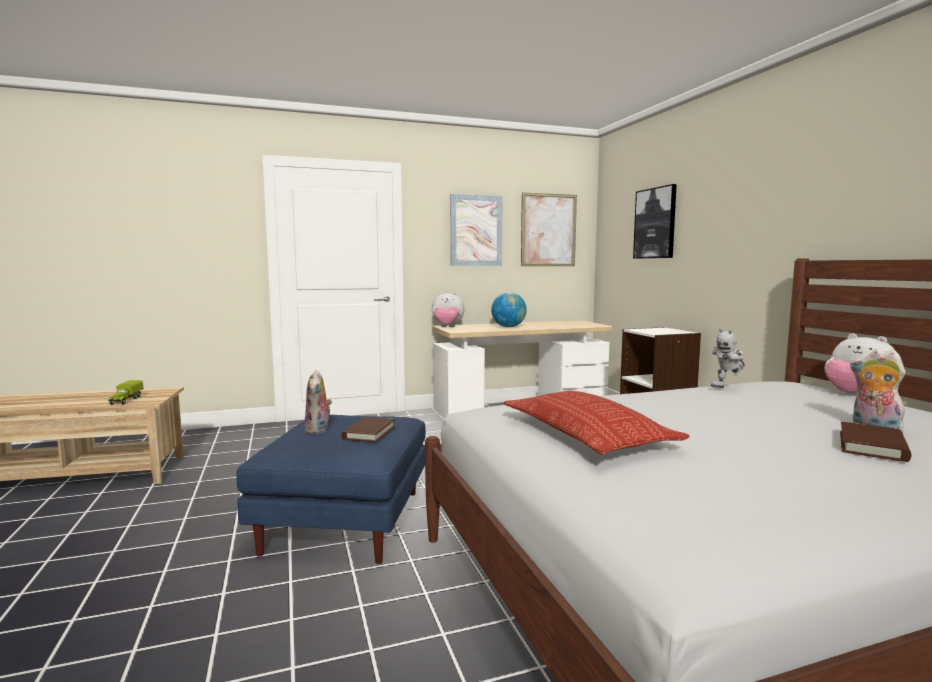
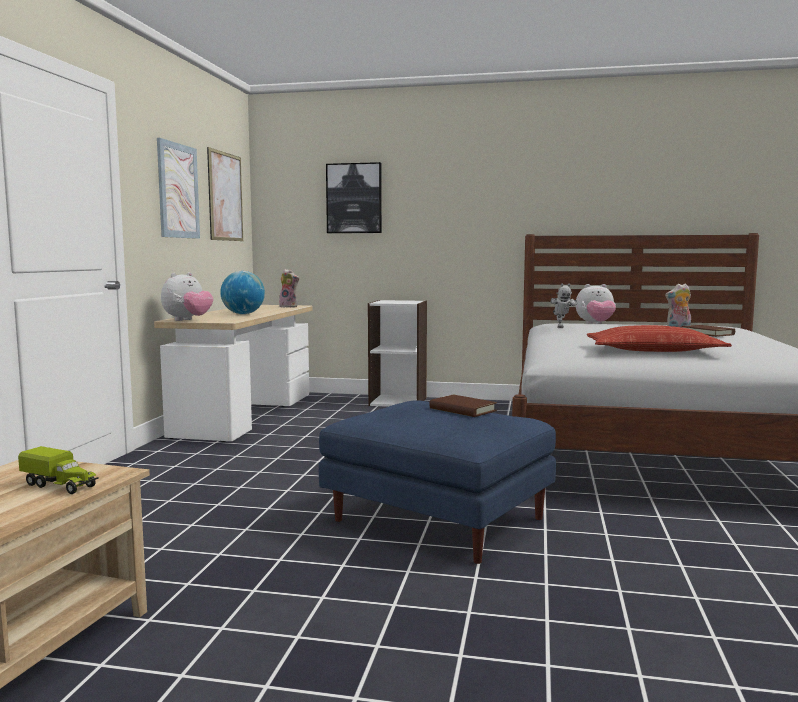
camera: 60 degrees left, 0 degrees up
plush toy [305,370,332,434] -> plush toy moved to [279,269,299,308]

